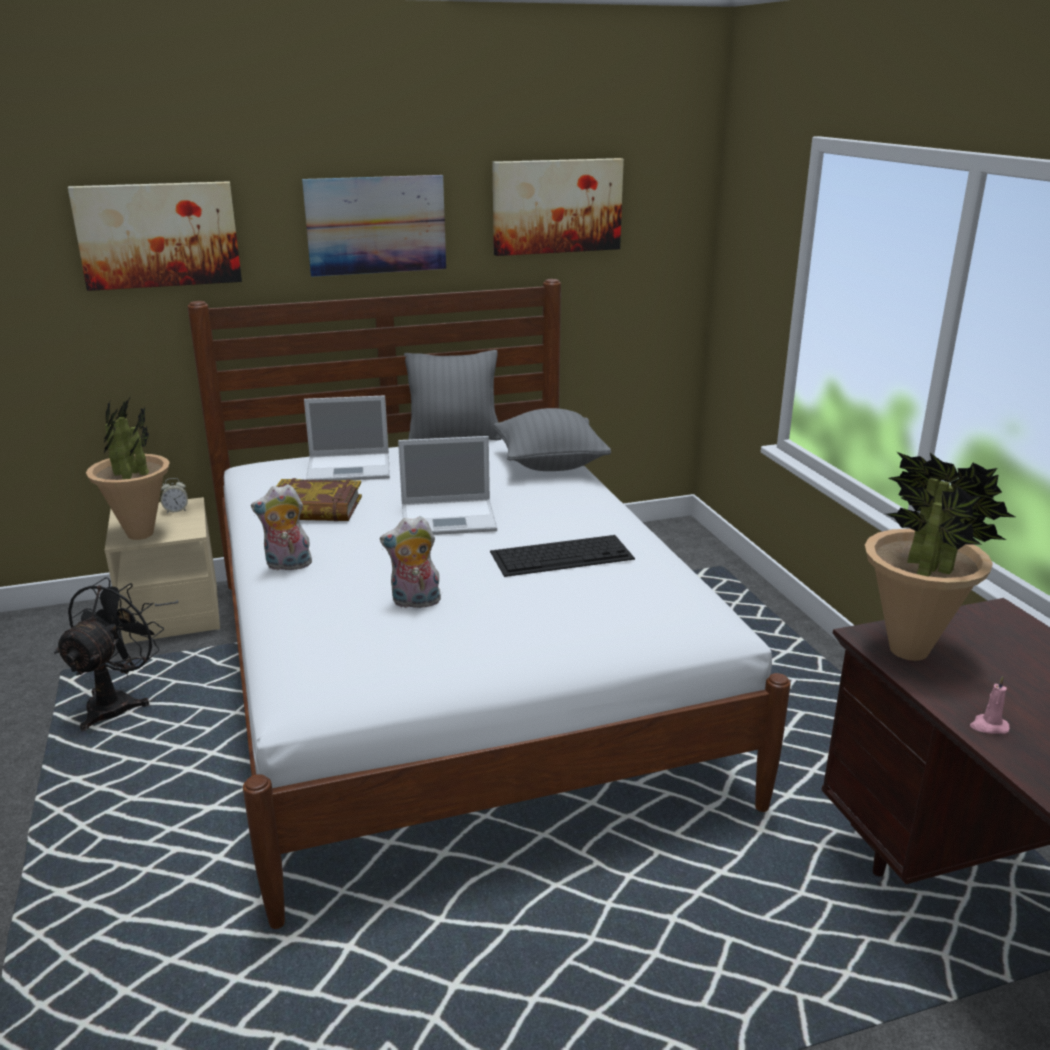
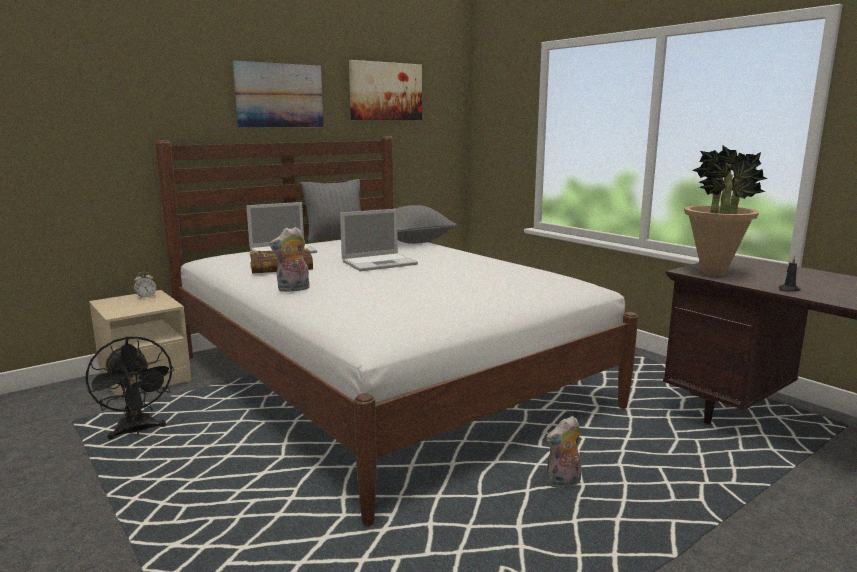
camera: 20 degrees left, 10 degrees down
black fan [54,577,164,731] -> black fan turned 150 degrees clockwise [86,336,174,439]
picture [68,181,242,291] -> none
potted plant [86,396,170,540] -> none
plush toy [380,516,441,608] -> plush toy moved to [546,416,581,488]
keyboard [490,535,635,577] -> none
pink candle [970,676,1010,734] -> black candle [779,256,801,292]

